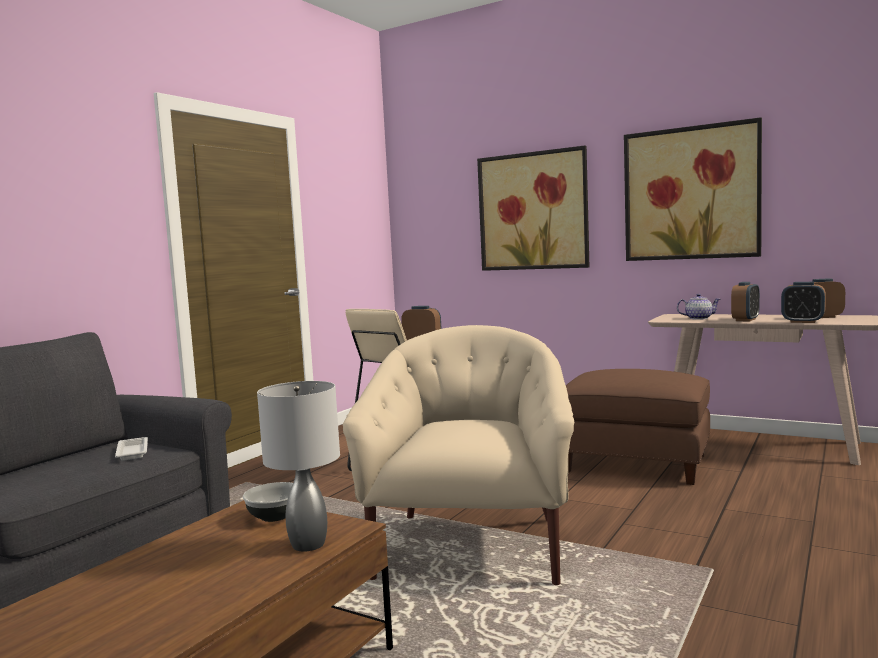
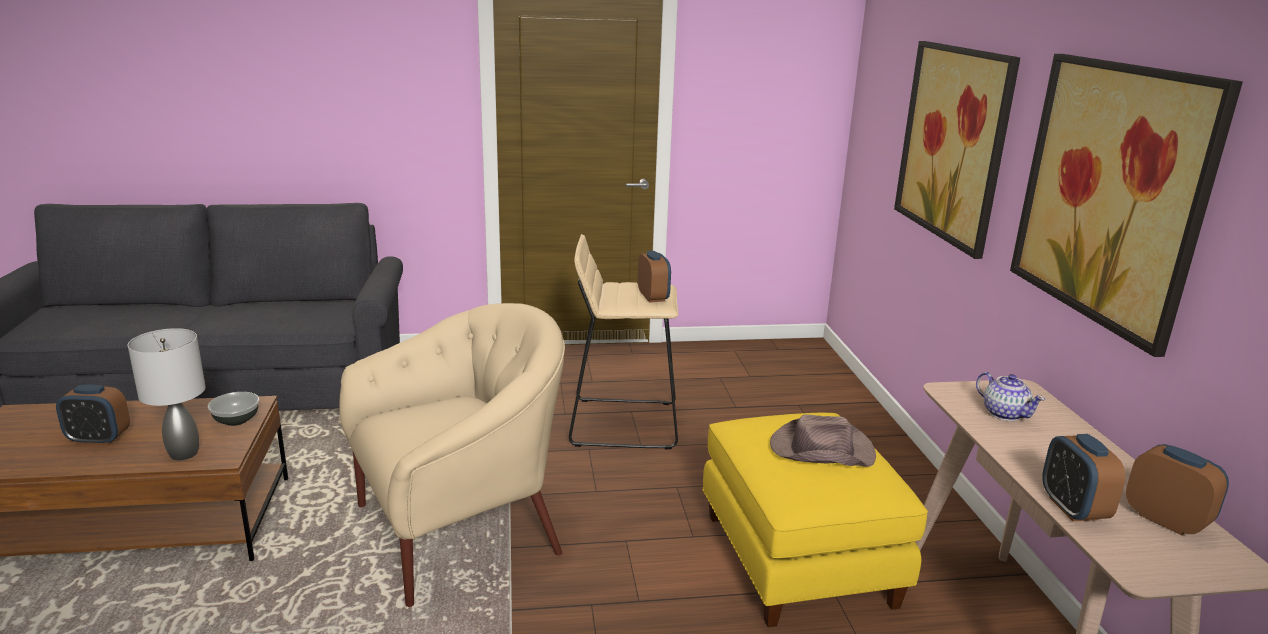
camera: 50 degrees right, 15 degrees up
white tray [115,437,148,461] -> none
brown ottoman [566,369,710,485] -> yellow ottoman [703,413,928,627]
alarm clock [731,282,760,322] -> alarm clock moved to [56,385,130,445]
none -> brown hat [770,414,876,467]

